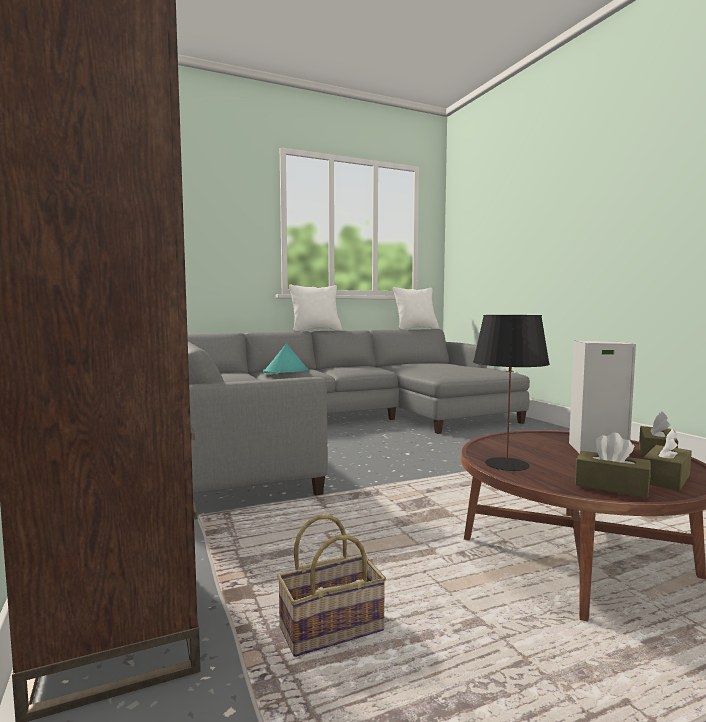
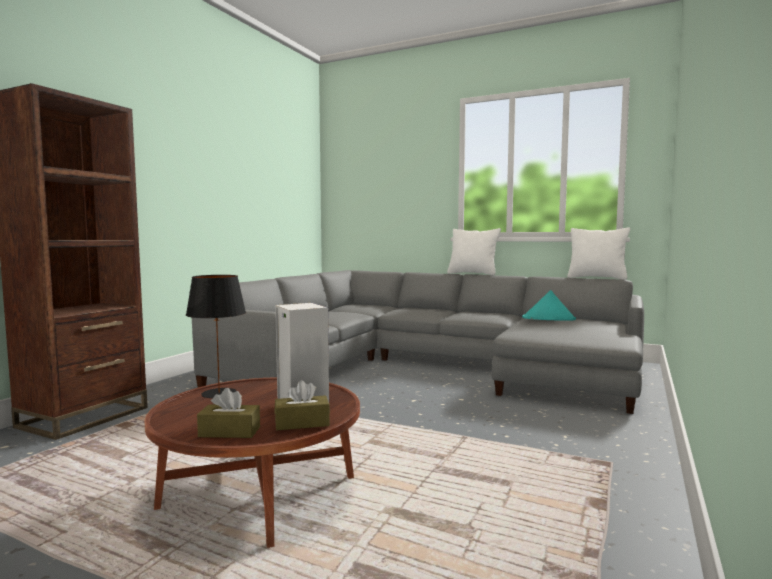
camera: 50 degrees right, 0 degrees up
turquoise hat [263,343,308,373] -> turquoise hat moved to [522,290,576,321]
basket [277,515,386,657] -> none
brown tissue box [575,432,651,498] -> none

